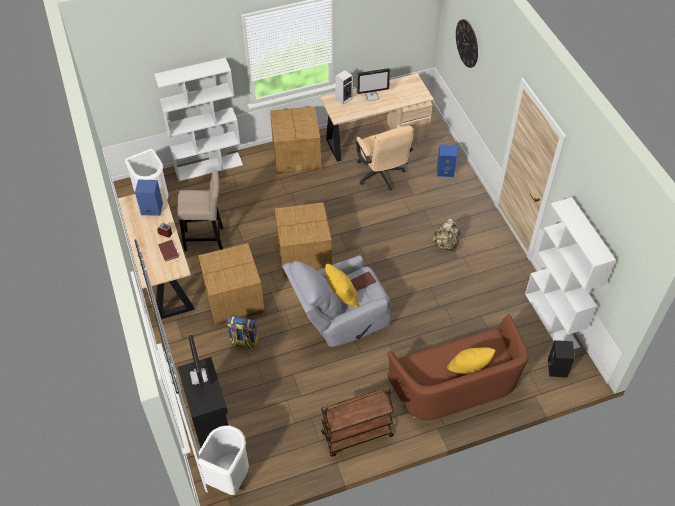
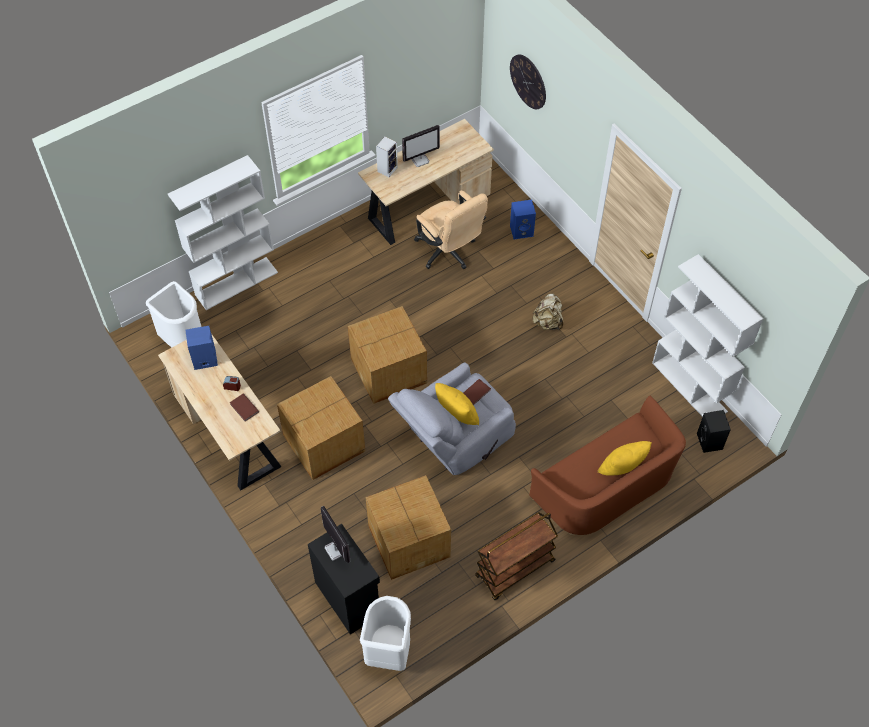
camera: 15 degrees left, 5 degrees up
beige stool [177,170,223,251] -> none
backpack [227,315,259,349] -> none
cardboard box [270,106,321,174] -> cardboard box moved to [365,475,451,580]

